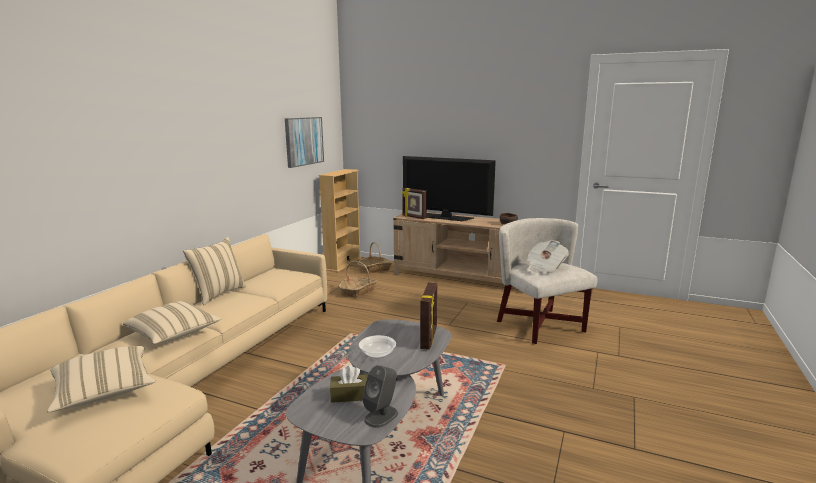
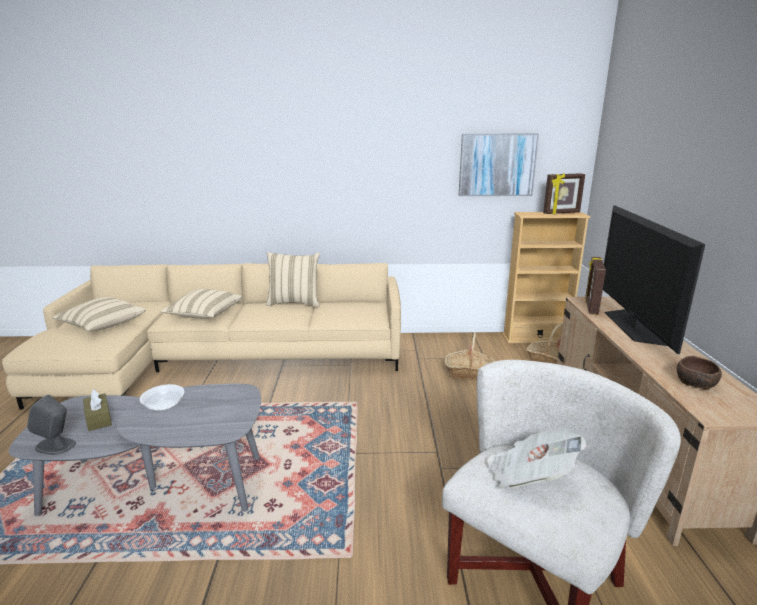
camera: 65 degrees right, 5 degrees up
picture frame [420,282,437,350] -> picture frame moved to [543,173,585,214]

